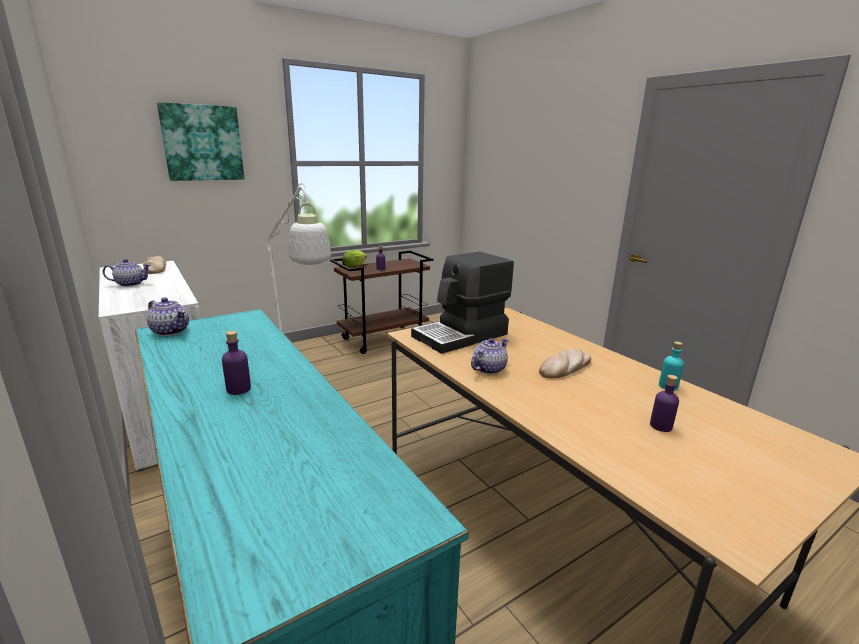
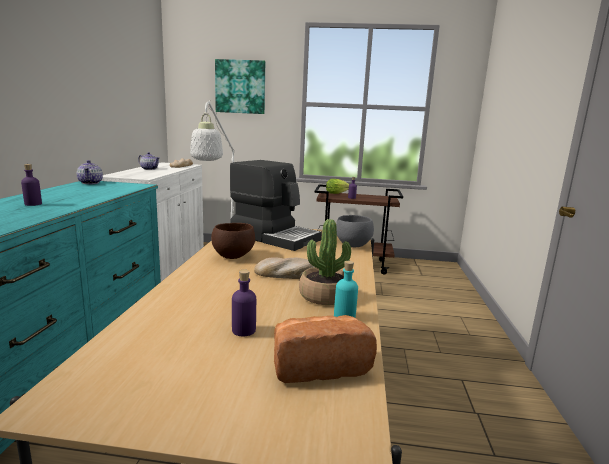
camera: 40 degrees right, 5 degrees down
coffee machine [411,252,514,354] -> coffee machine turned 150 degrees counterclockwise [230,160,322,251]
teapot [471,338,509,374] -> brown bowl [211,223,255,259]
none -> bread [274,315,377,383]
none -> potted plant [299,219,351,305]
none -> grey bowl [336,215,374,247]

